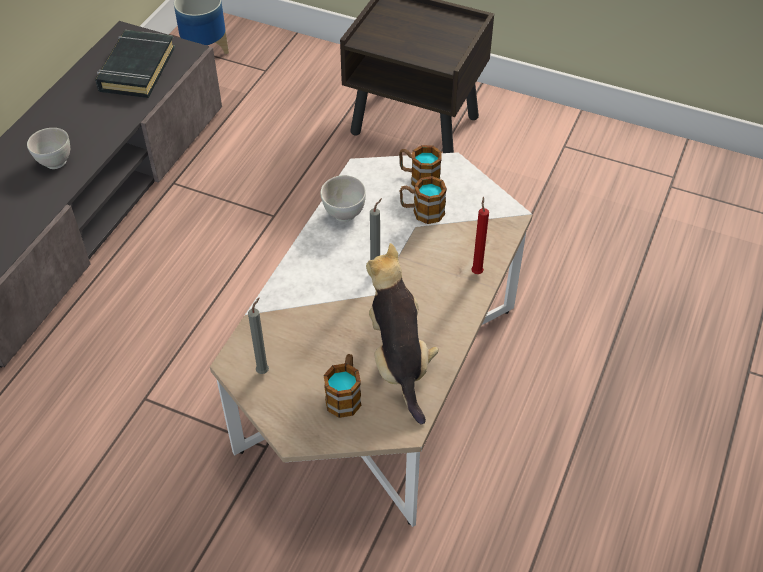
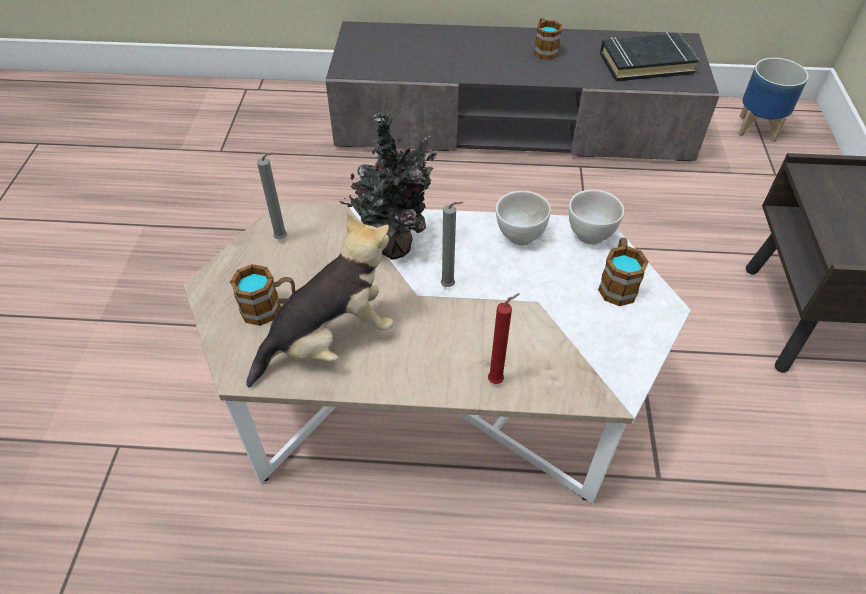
camera: 70 degrees right, 0 degrees up
white bowl [27,128,70,169] -> white bowl moved to [569,190,624,245]
mug [400,176,447,224] -> mug moved to [534,18,562,60]
none -> potted plant [339,112,438,259]

